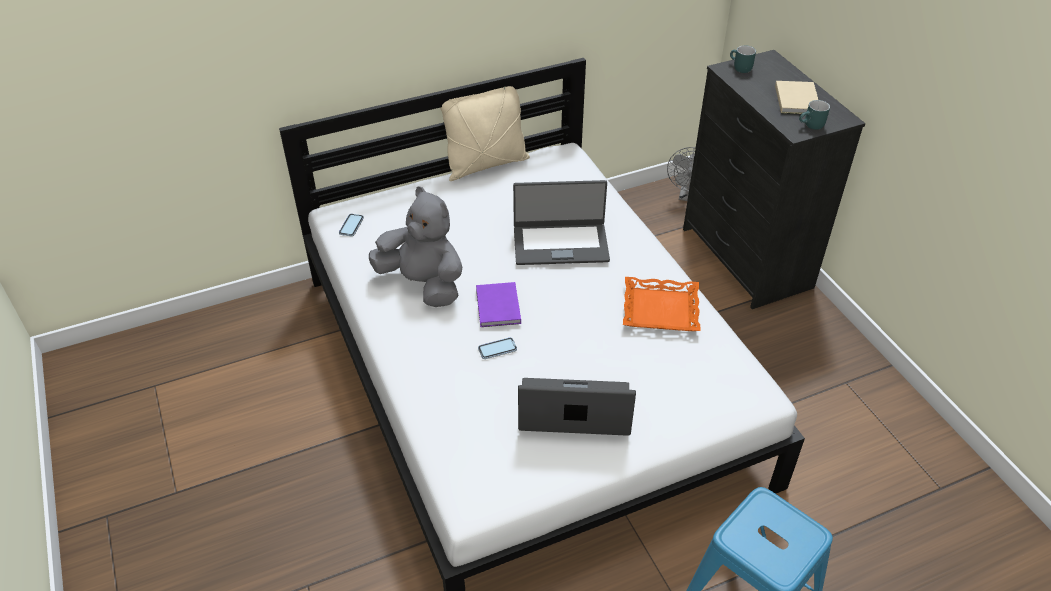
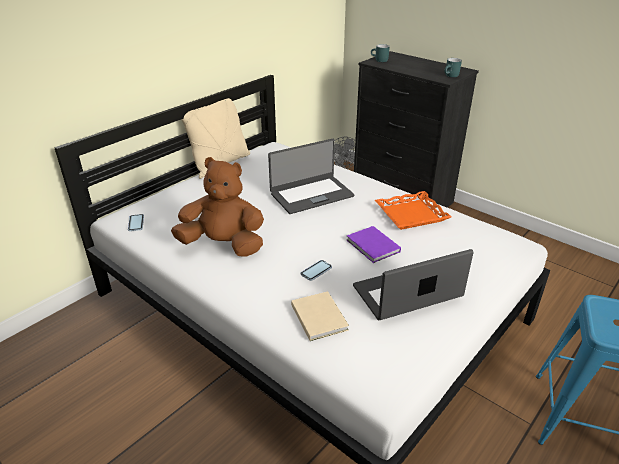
camera: 25 degrees left, 10 degrees down
grey plush toy [369,187,462,307] -> brown plush toy [171,157,264,257]
purple book [476,282,521,327] -> purple book moved to [347,226,401,263]
beige book [775,81,818,114] -> beige book moved to [291,291,349,341]

